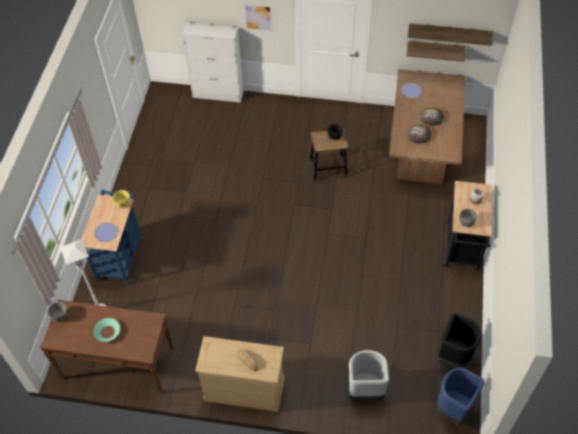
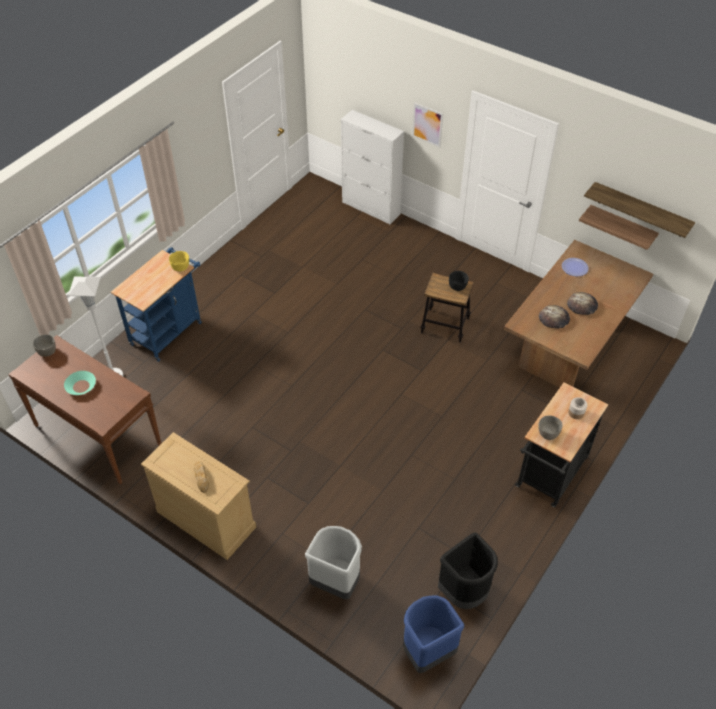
camera: 25 degrees right, 5 degrees down
plate [94,222,118,242] -> none

